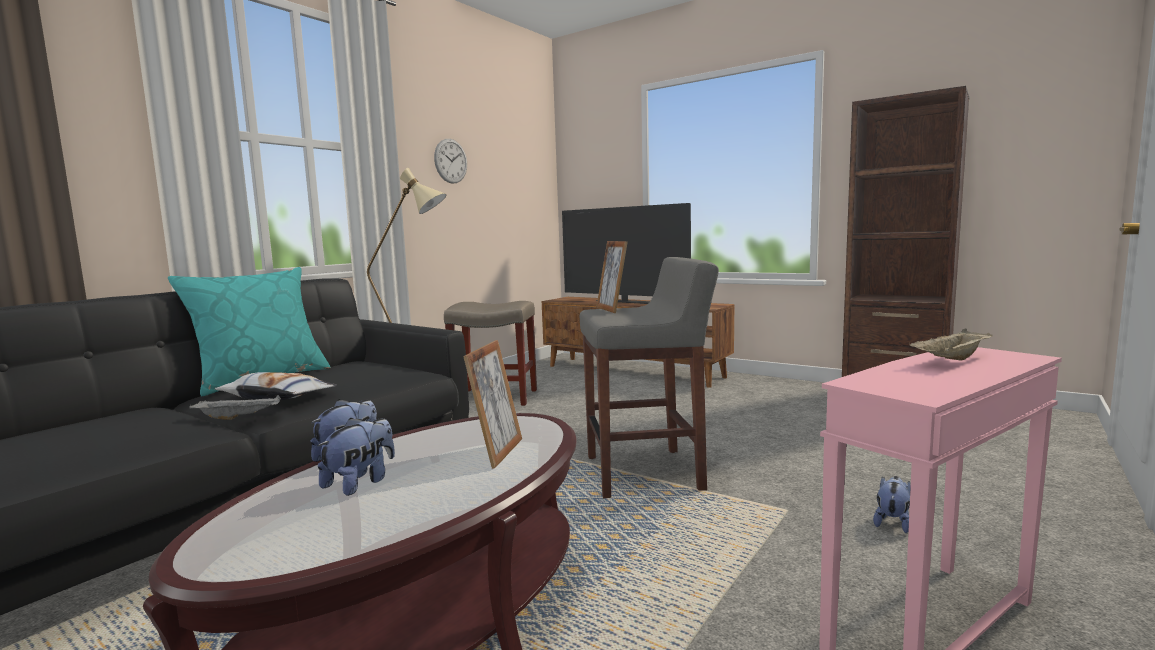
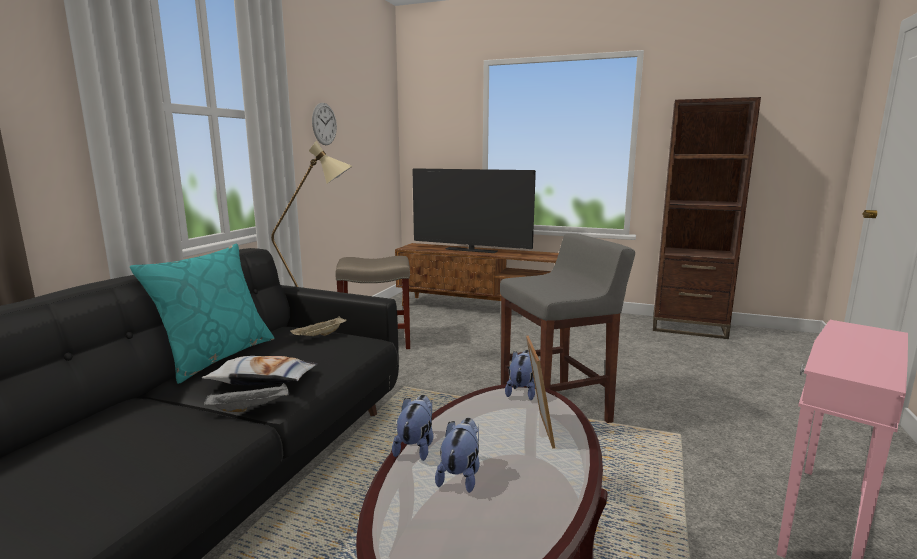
camera: 15 degrees left, 5 degrees up
picture frame [596,241,628,313] -> none
plush toy [873,476,911,533] -> plush toy moved to [505,350,535,400]
beige tray [909,329,993,361] -> beige tray moved to [290,316,346,336]

